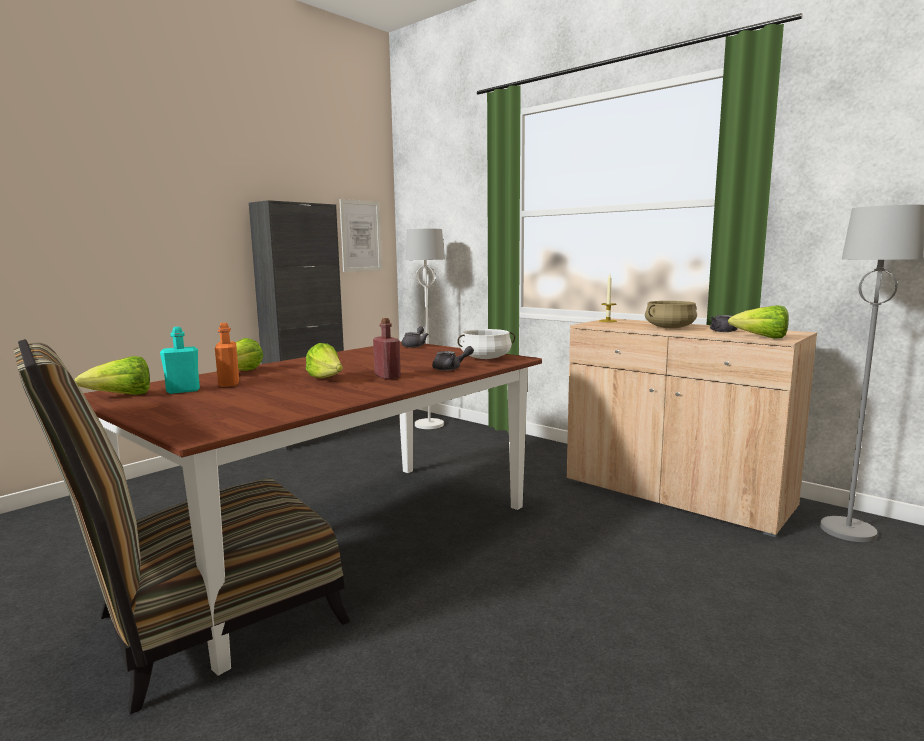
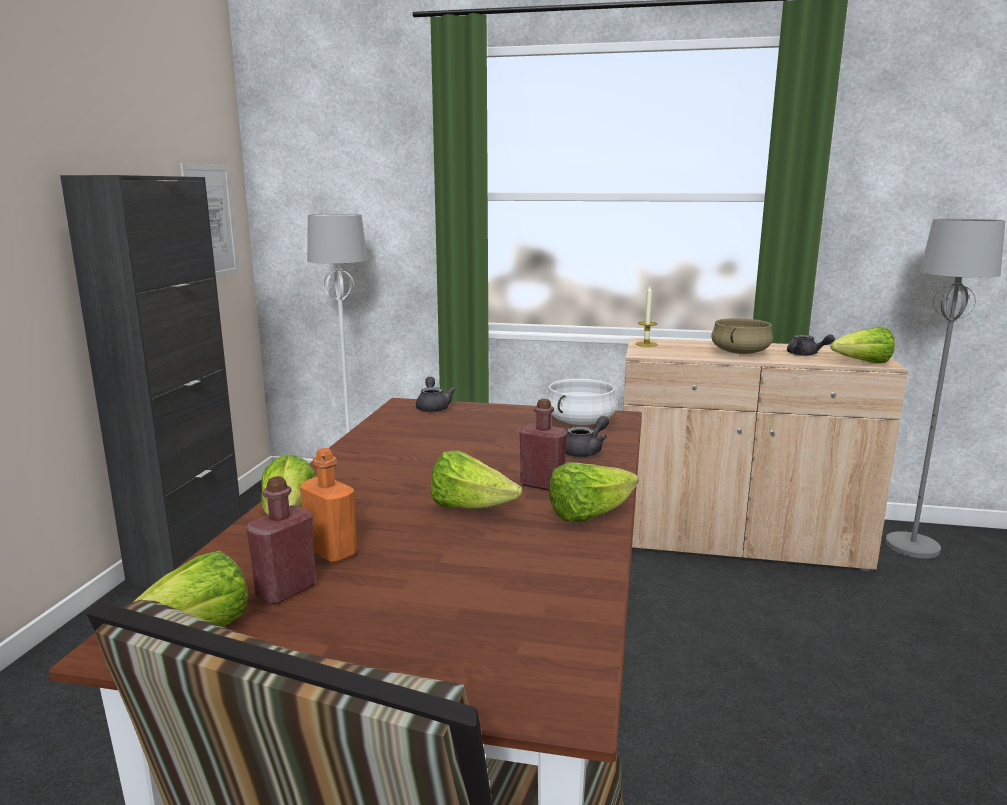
camera: 30 degrees left, 5 degrees up
turquoise bottle [160,327,200,394] -> red bottle [246,476,316,605]
none -> lettuce [549,462,638,522]

